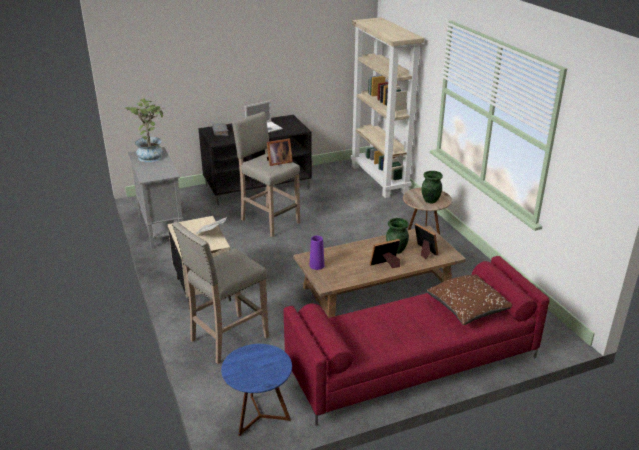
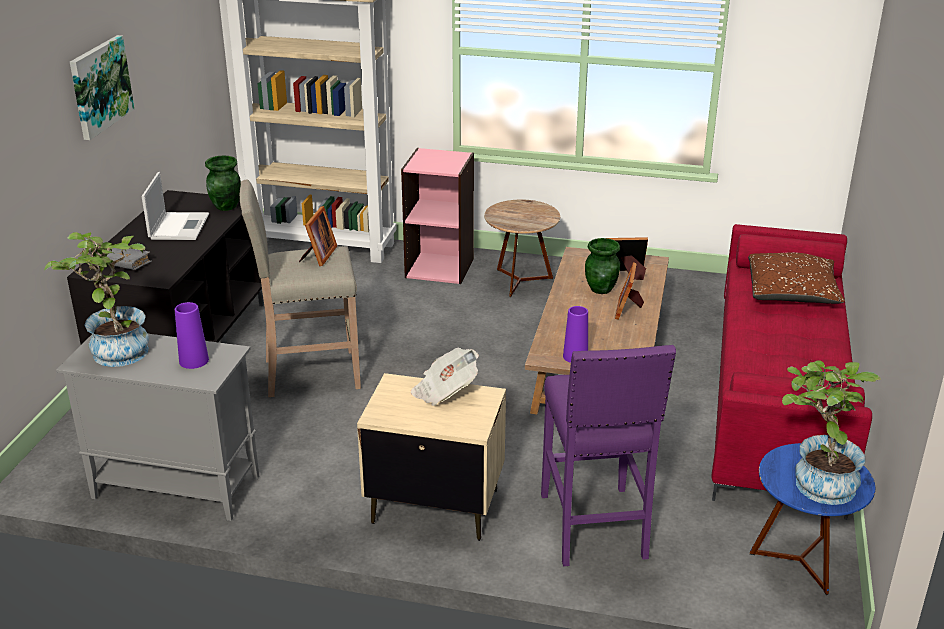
camera: 55 degrees left, 0 degrees up
beige stool [172,221,269,364] -> purple stool [541,345,676,566]
green vase [422,171,443,203] -> green vase moved to [205,155,241,211]
none -> picture [70,35,134,140]
none -> purple vase [175,302,209,369]
none -> pink bookcase [401,148,474,284]
none -> potted plant [782,360,881,505]

